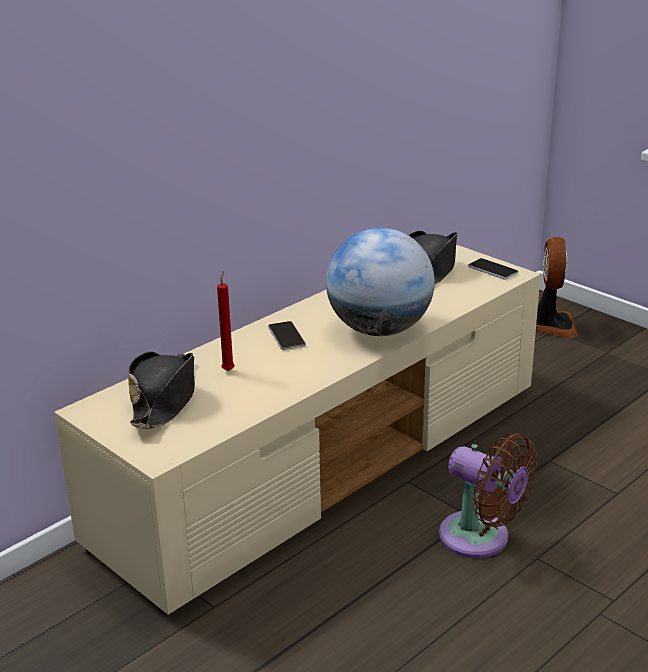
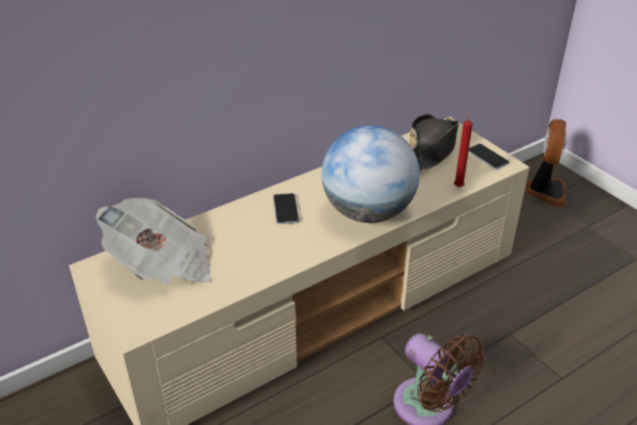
camera: 10 degrees right, 10 degrees up
black hat [128,352,195,429] -> newspaper [96,198,211,284]
red candle [217,271,235,371] -> red candle moved to [454,111,473,187]

